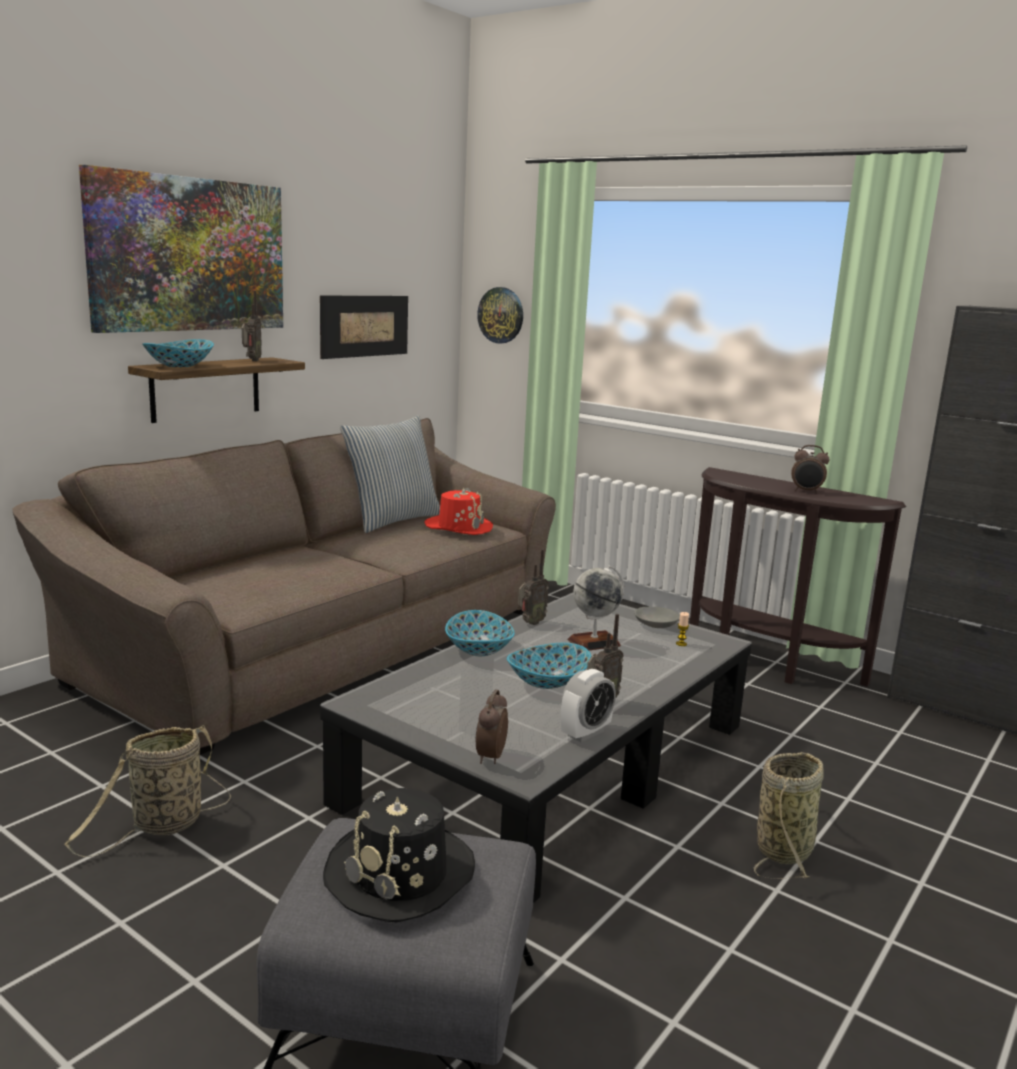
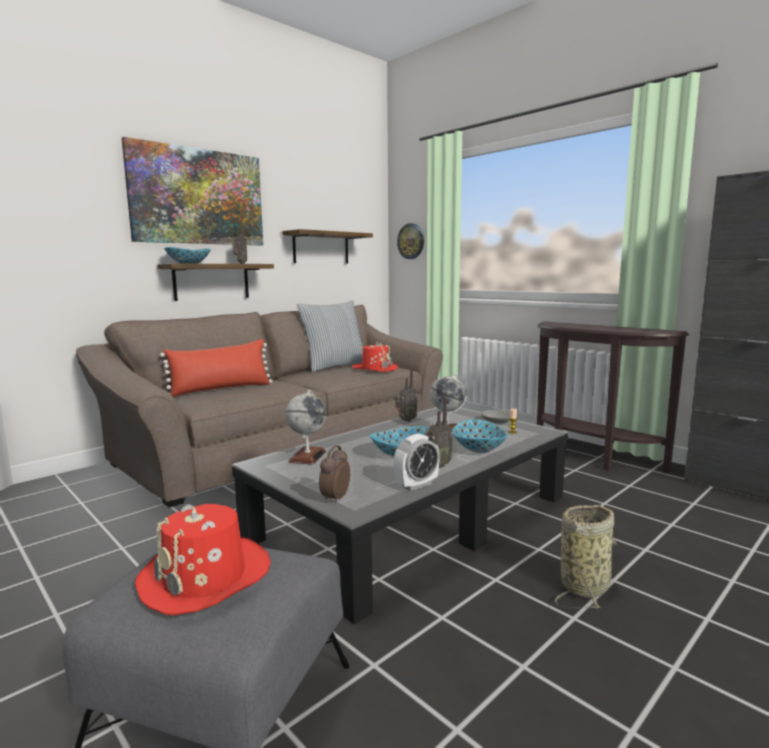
camera: 10 degrees right, 5 degrees down
basket [64,725,232,857] -> none
picture [320,296,408,359] -> shelf [282,229,373,264]
black hat [323,788,475,922] -> red hat [135,504,271,615]
bowl [445,610,515,656] -> bowl moved to [452,419,507,453]
alarm clock [791,445,830,494] -> none
none -> red pillow [160,339,272,397]
none -> globe [285,390,327,465]

